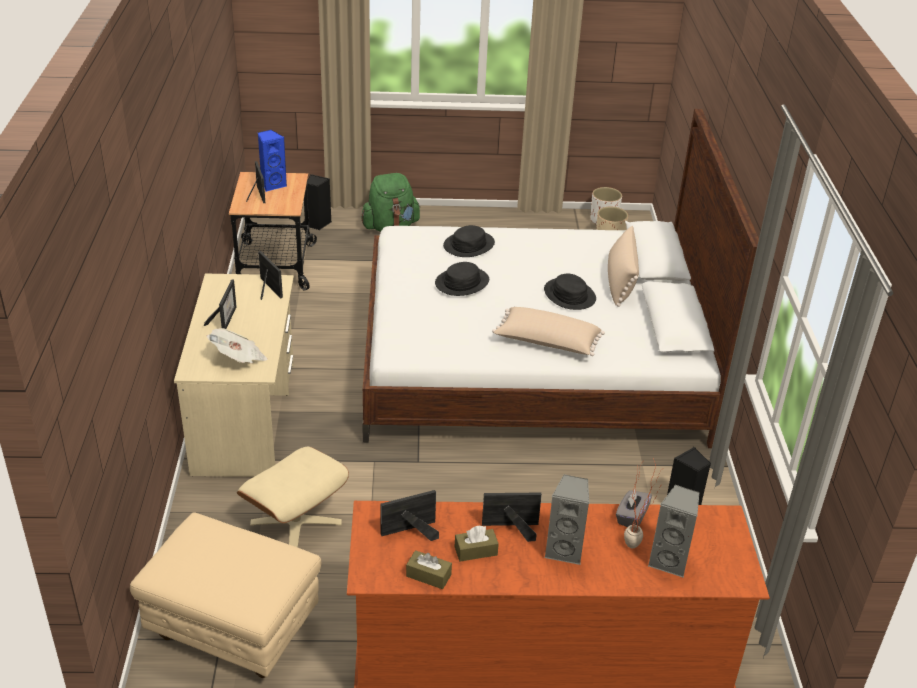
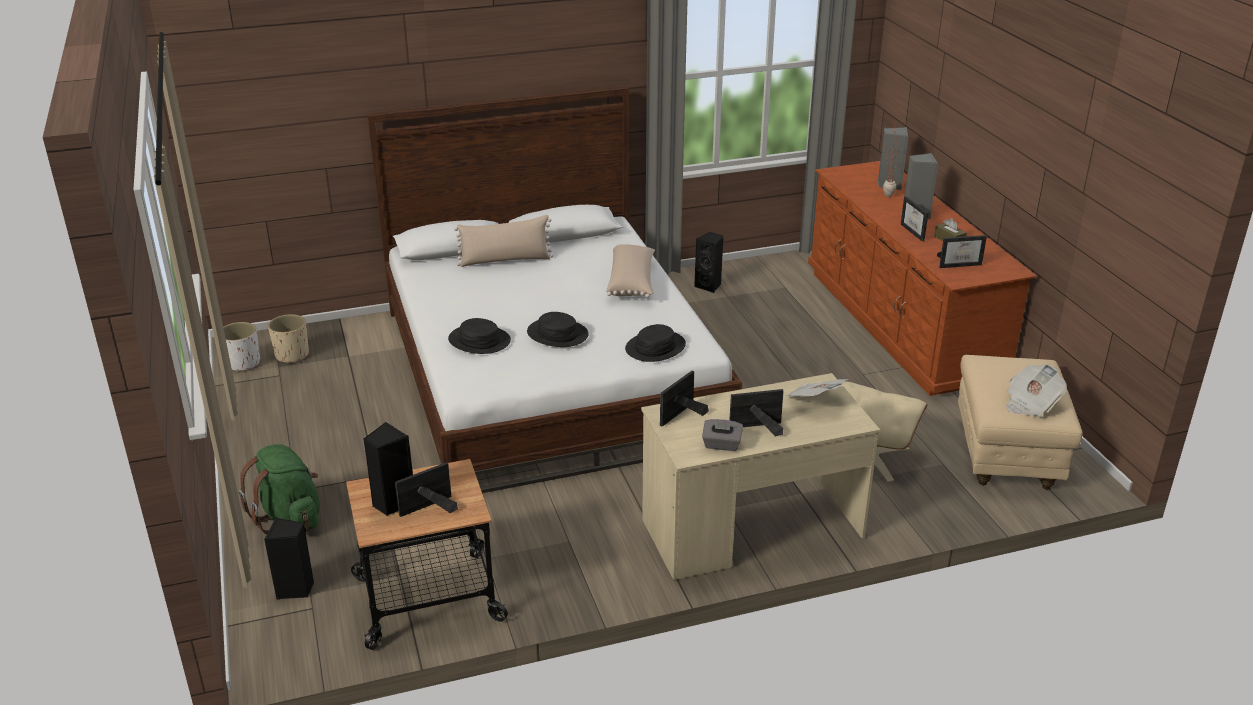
camera: 105 degrees left, 5 degrees down
blue speaker [258,130,287,192] -> black speaker [364,422,413,516]
picture frame [380,490,439,541] -> picture frame turned 60 degrees counterclockwise [937,235,987,268]
brown tissue box [406,550,452,589] -> none
black hat [544,274,596,310] -> black hat moved to [625,324,686,362]
grey tissue box [616,490,652,527] -> grey tissue box moved to [702,419,743,451]
none -> newspaper [1006,364,1067,417]

